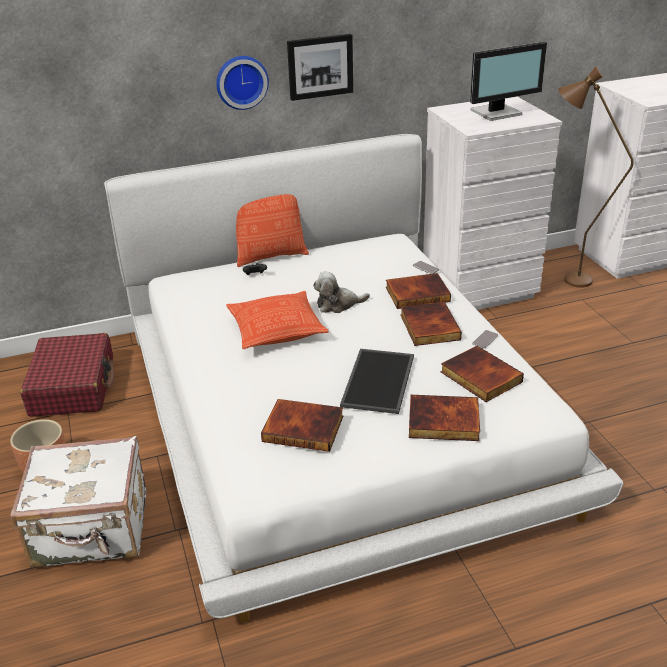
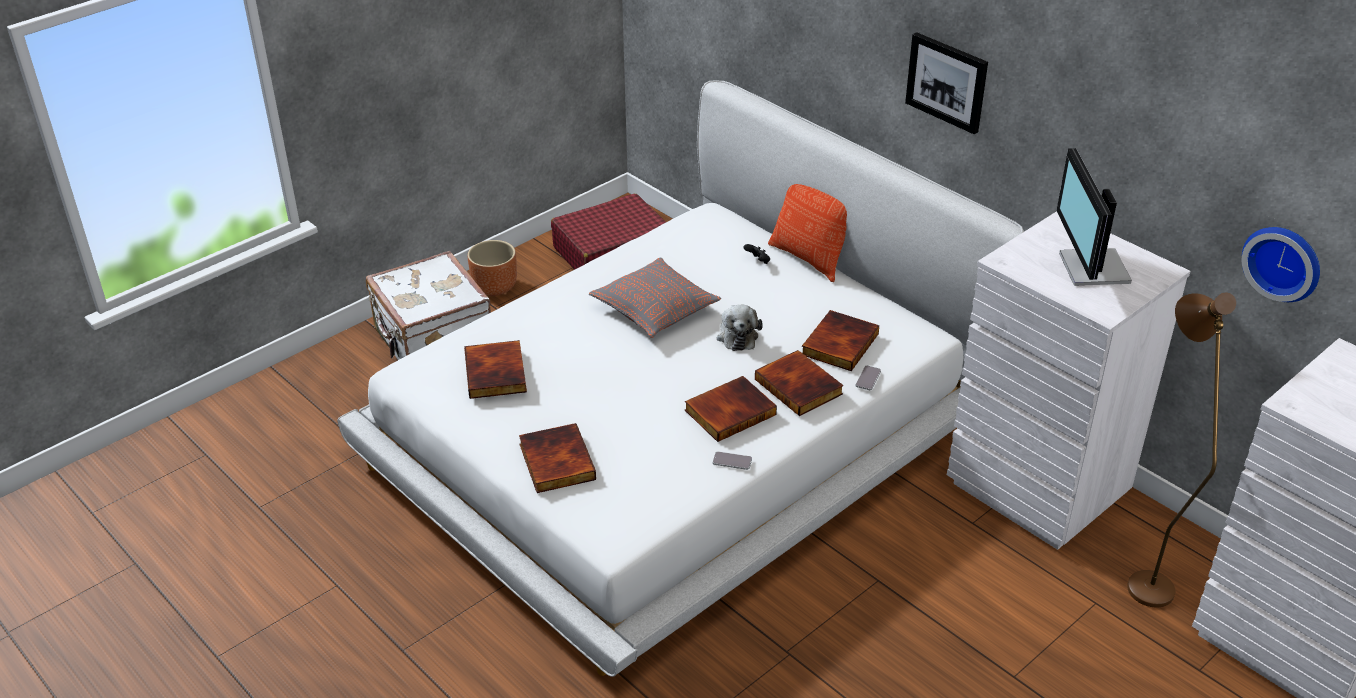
camera: 65 degrees right, 5 degrees up
wall clock [216,56,269,110] -> wall clock moved to [1242,227,1320,302]
orange pillow [226,291,329,349] -> grey pillow [589,257,721,338]
plush toy [313,271,370,313] -> plush toy turned 150 degrees counterclockwise [717,305,763,351]
tray [340,349,414,414] -> none
book [441,346,524,402] -> book moved to [802,310,879,371]
monitor [470,42,547,121] -> monitor turned 45 degrees clockwise [1057,148,1132,286]

